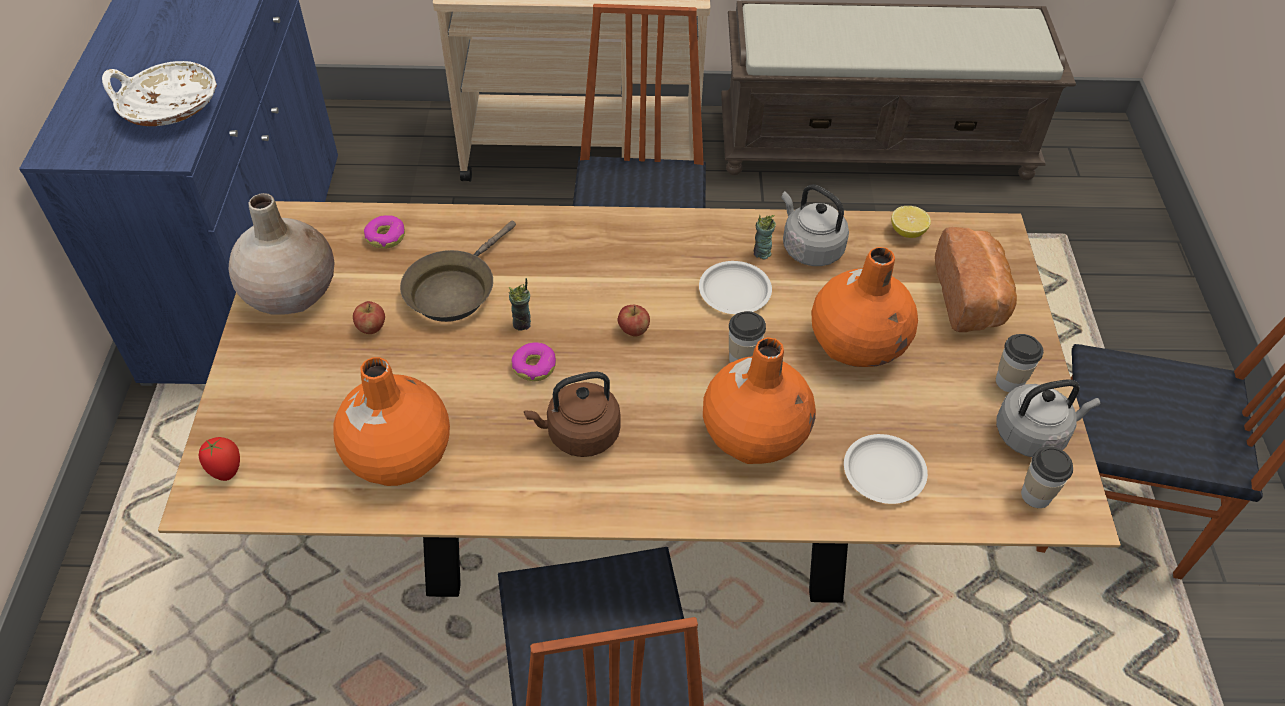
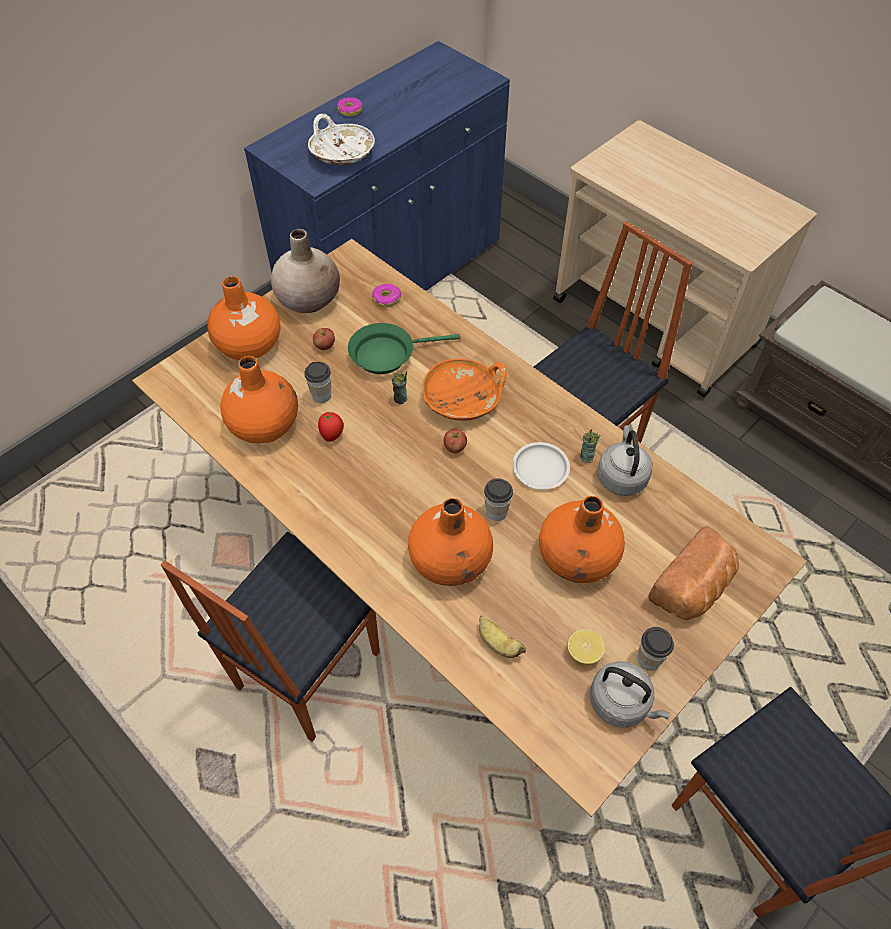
camera: 45 degrees right, 5 degrees up
tomato [199,437,240,481] -> tomato moved to [318,411,344,442]
brown frying pan [400,221,516,322] -> green frying pan [348,323,460,374]
donut [511,342,556,381] -> donut moved to [337,97,363,117]
brown kettle [524,372,621,457] -> none
white plate [844,434,928,504] -> banana [479,616,526,658]
lemon [891,206,931,238] -> lemon moved to [568,629,605,665]
cup [1021,446,1073,508] -> cup moved to [304,362,331,403]
none -> orange vase [207,276,281,360]
none -> orange bowl [422,359,507,421]

